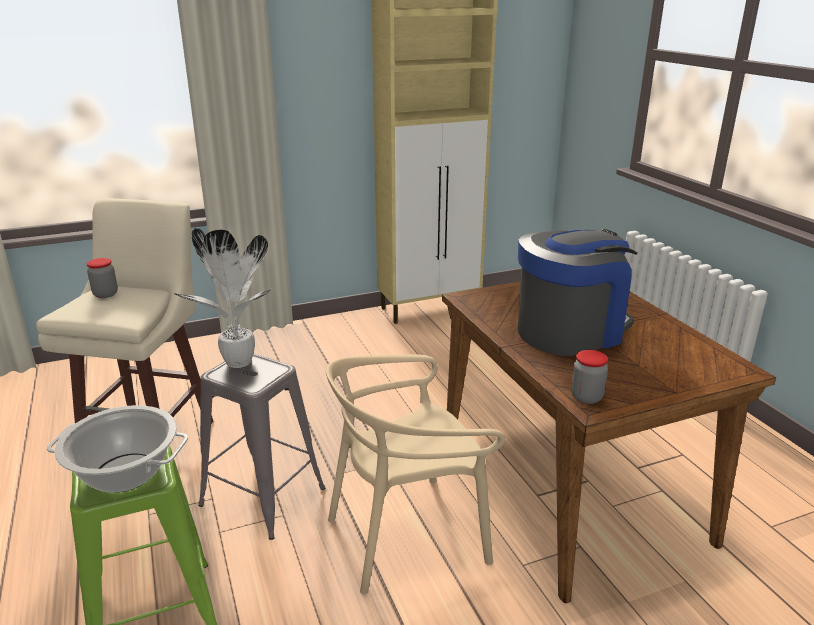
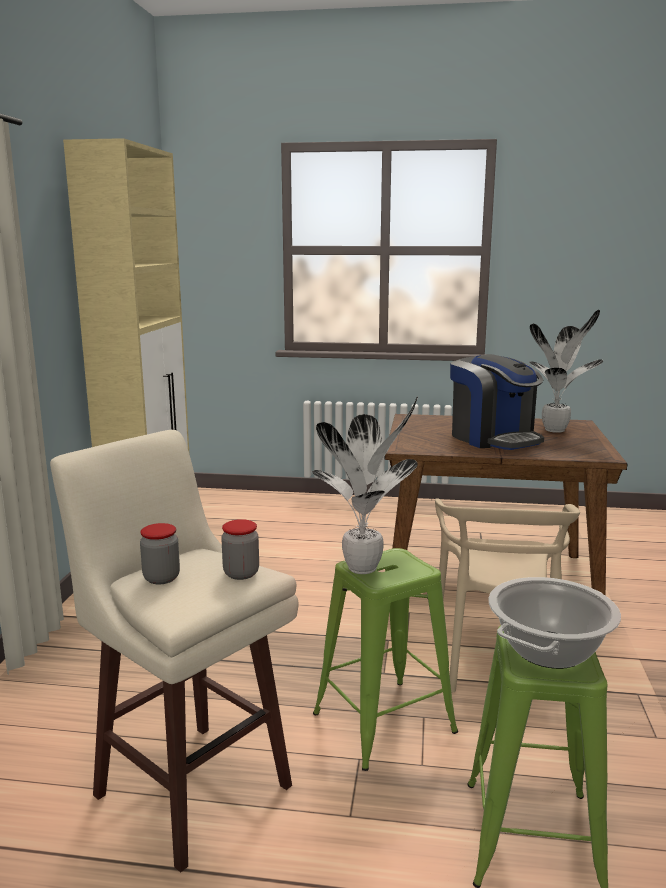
camera: 60 degrees left, 10 degrees down
grey stool [198,354,325,540] -> green stool [313,548,458,771]
coffee machine [518,229,638,356] -> coffee machine turned 150 degrees clockwise [450,354,544,450]
jar [571,350,608,404] -> jar moved to [221,519,259,580]
none -> potted plant [529,310,603,433]

